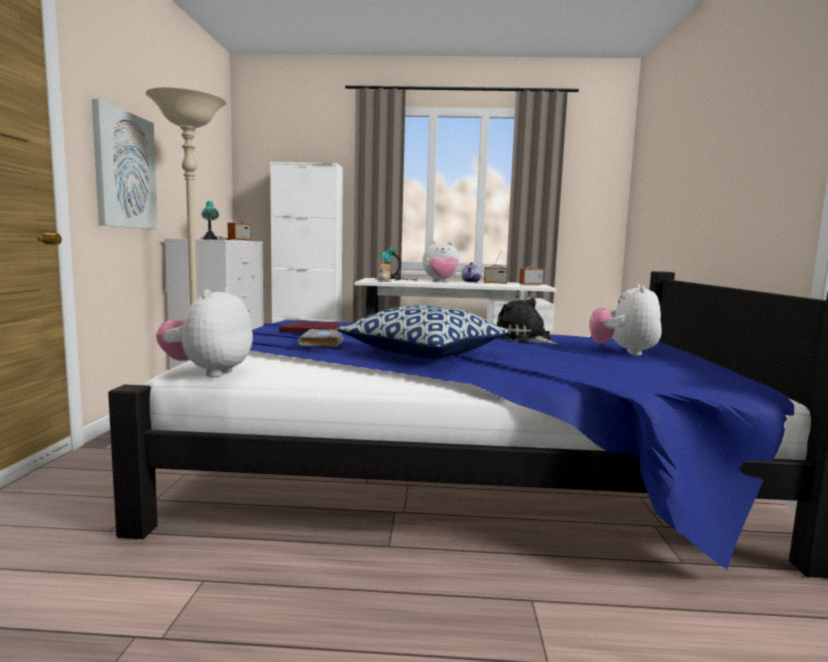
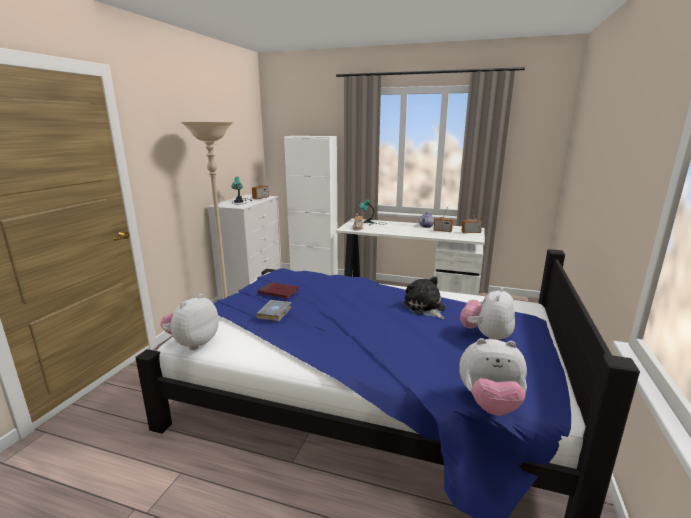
camera: 15 degrees right, 10 degrees up
picture [92,99,158,229] -> none
pillow [337,305,509,359] -> none
plush toy [422,241,460,282] -> plush toy moved to [459,338,527,415]

